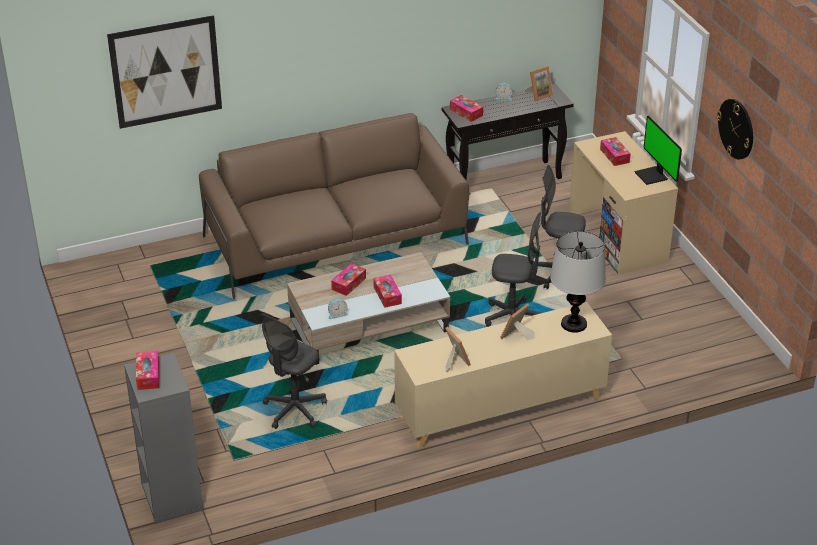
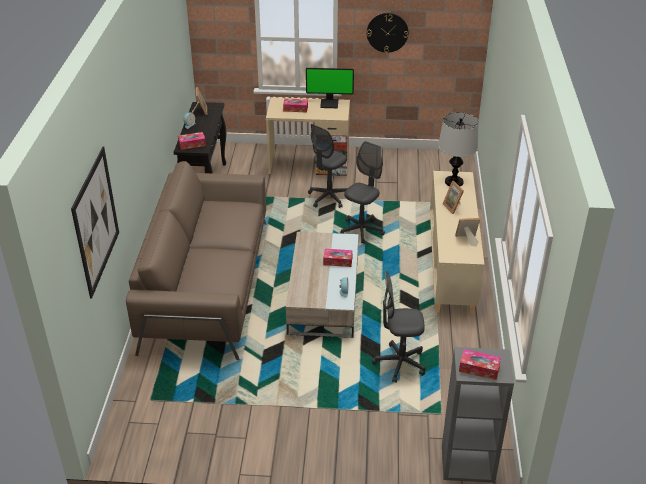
camera: 65 degrees left, 0 degrees up
grey office chair [261,313,327,429] -> grey office chair turned 120 degrees clockwise [372,271,425,383]
tissue box [331,263,366,296] -> none

